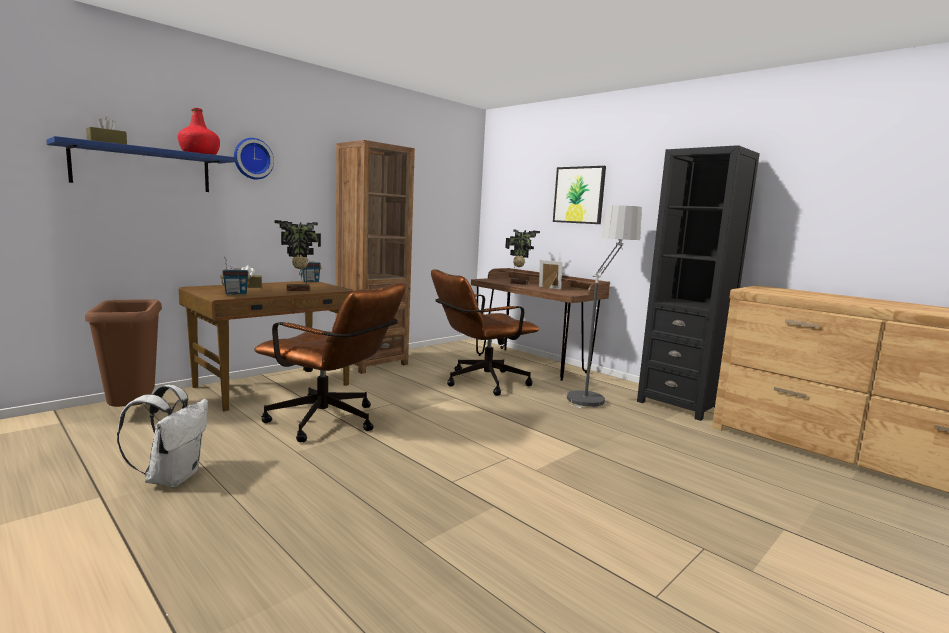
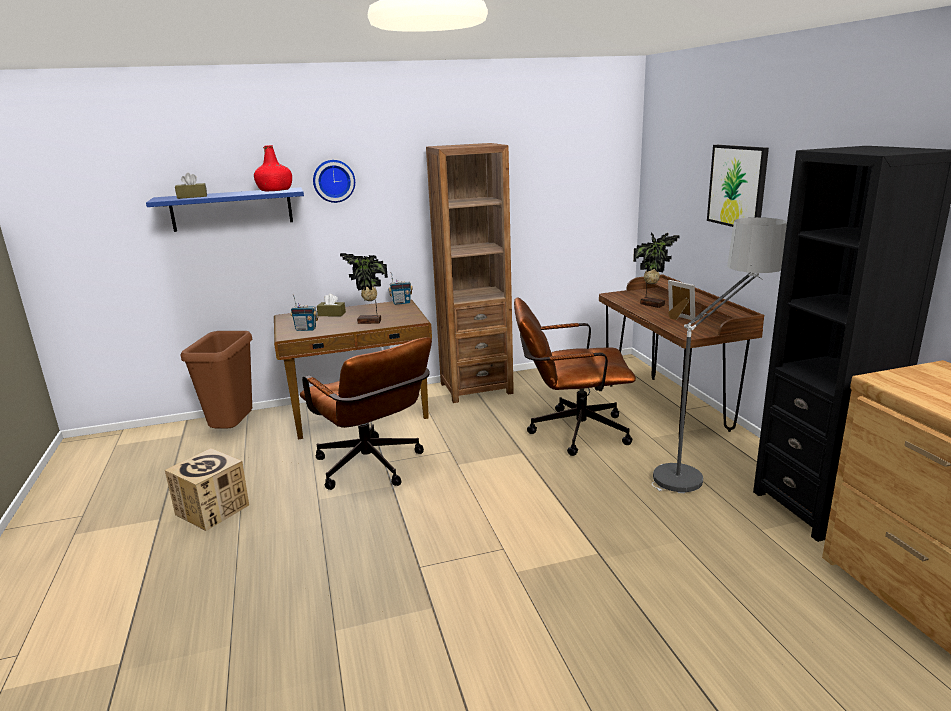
camera: 30 degrees right, 10 degrees up
white backpack [117,385,208,487] -> cardboard box [165,448,249,531]

